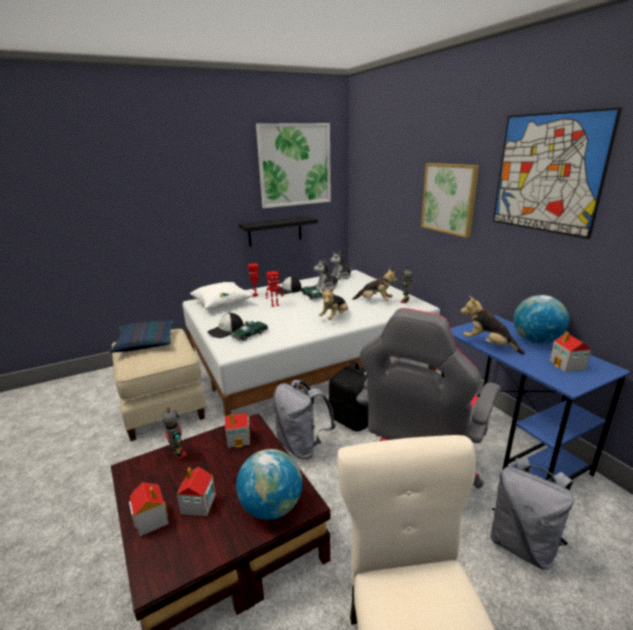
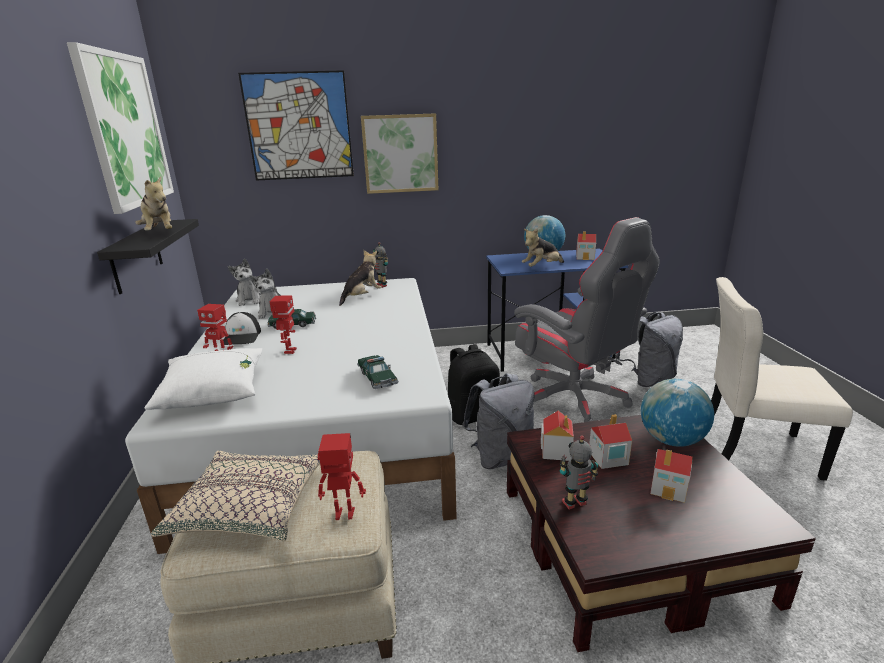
camera: 70 degrees left, 0 degrees up
blue pillow [109,320,174,353] -> beige pillow [151,451,320,541]
toy house [129,482,169,537] -> toy house moved to [589,414,632,469]
cap [207,313,244,338] -> none
plush toy [319,288,348,320] -> plush toy moved to [136,176,172,231]
picture [493,107,622,239] -> picture moved to [238,70,354,180]
none -> toy robot [318,433,366,520]

